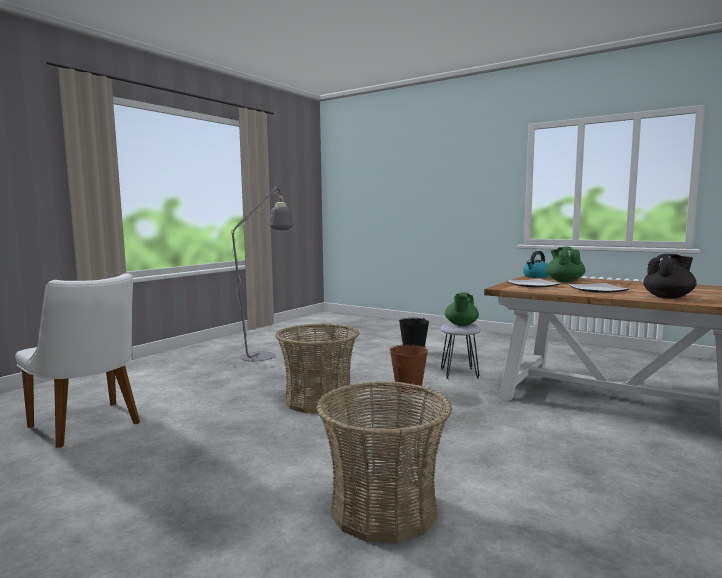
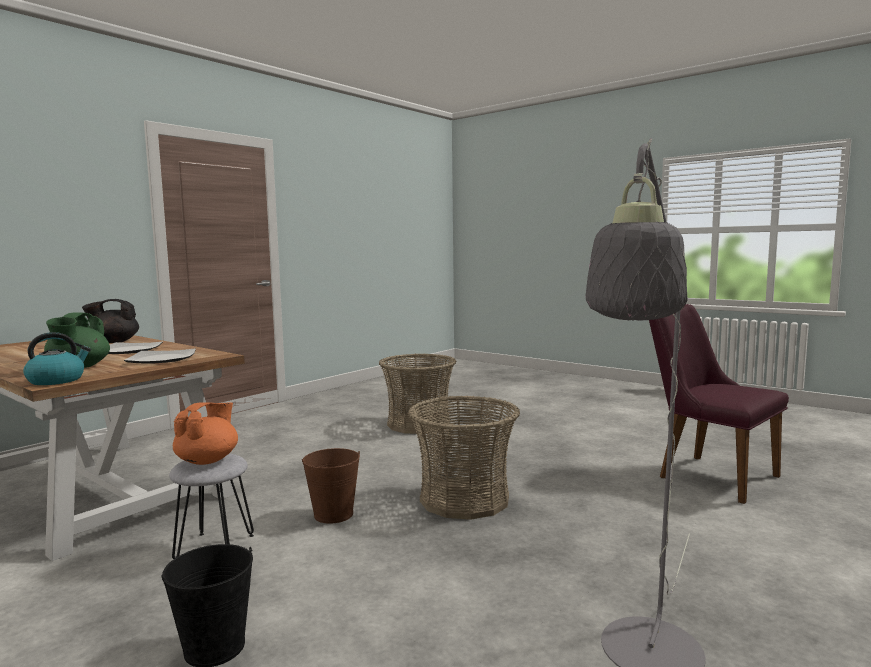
camera: 175 degrees left, 0 degrees up
white chair [15,273,140,448] -> purple chair [649,304,789,504]
green teapot [445,292,479,326] -> orange teapot [173,402,238,465]

